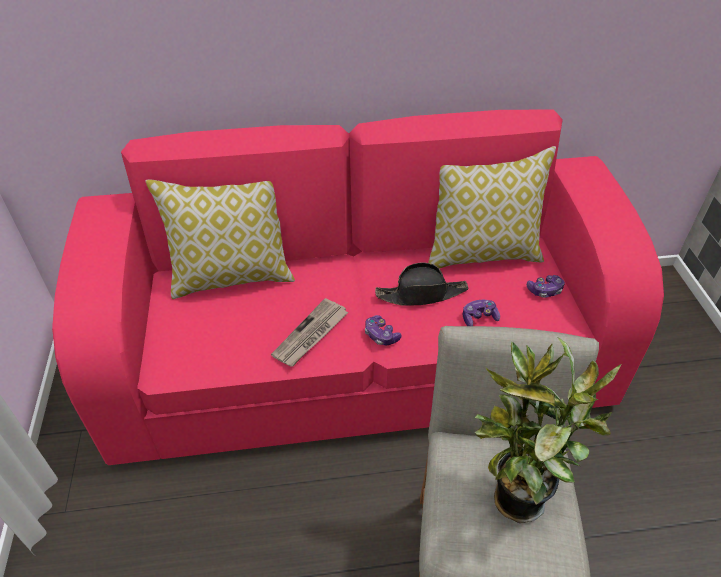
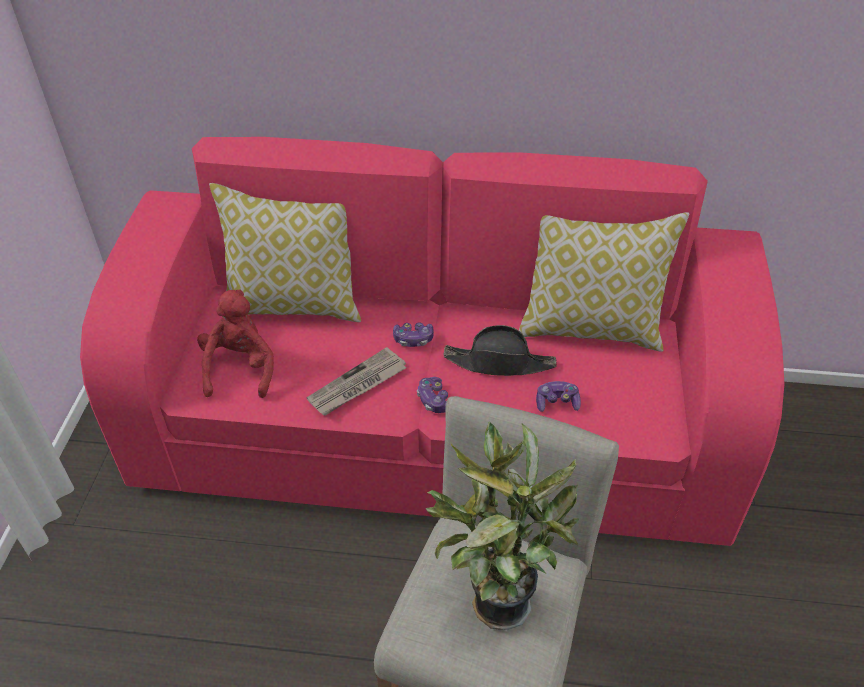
camera: 15 degrees right, 0 degrees up
game controller [527,275,565,298] -> game controller moved to [393,322,434,347]
none -> red plush toy [197,289,274,398]

